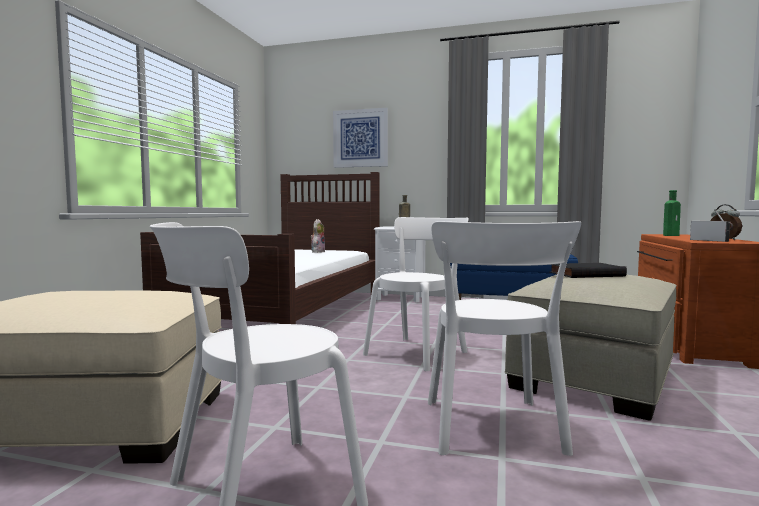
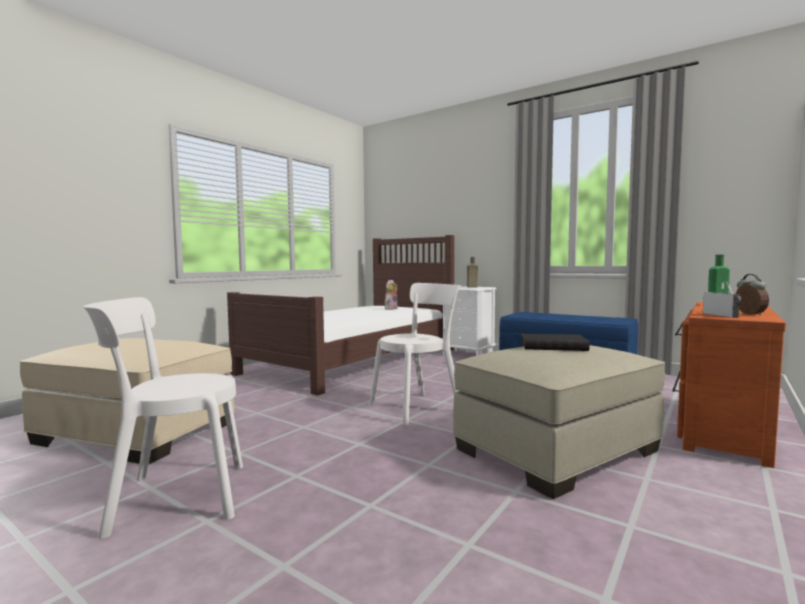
camera: 20 degrees right, 0 degrees up
picture [333,108,388,168] -> none
white chair [428,221,581,456] -> none

